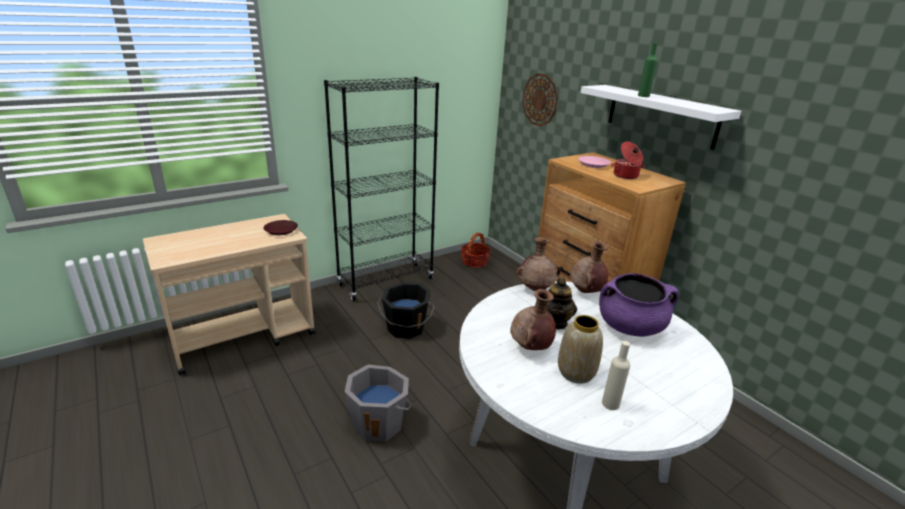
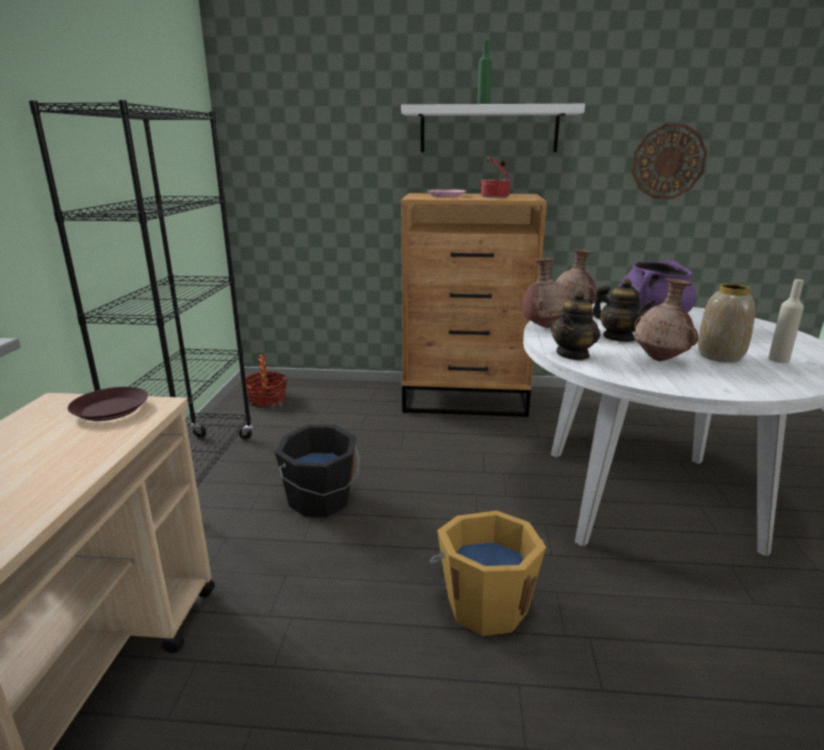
camera: 50 degrees left, 5 degrees down
grey bucket [345,365,412,442] -> orange bucket [429,511,546,636]
wall clock [522,73,558,127] -> wall clock moved to [631,124,707,199]
none -> teapot [551,290,600,360]

